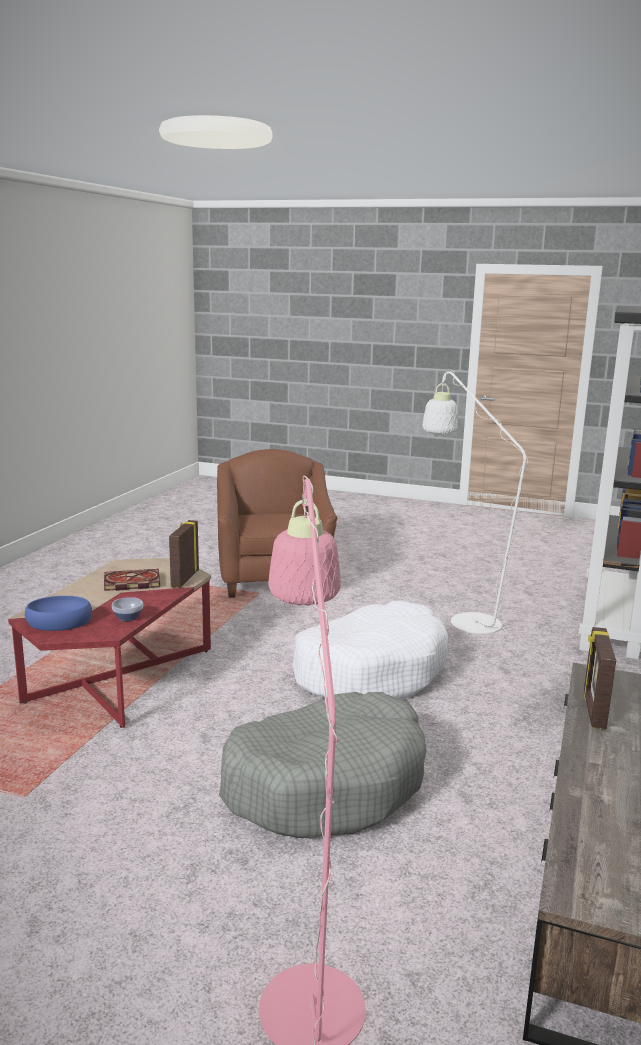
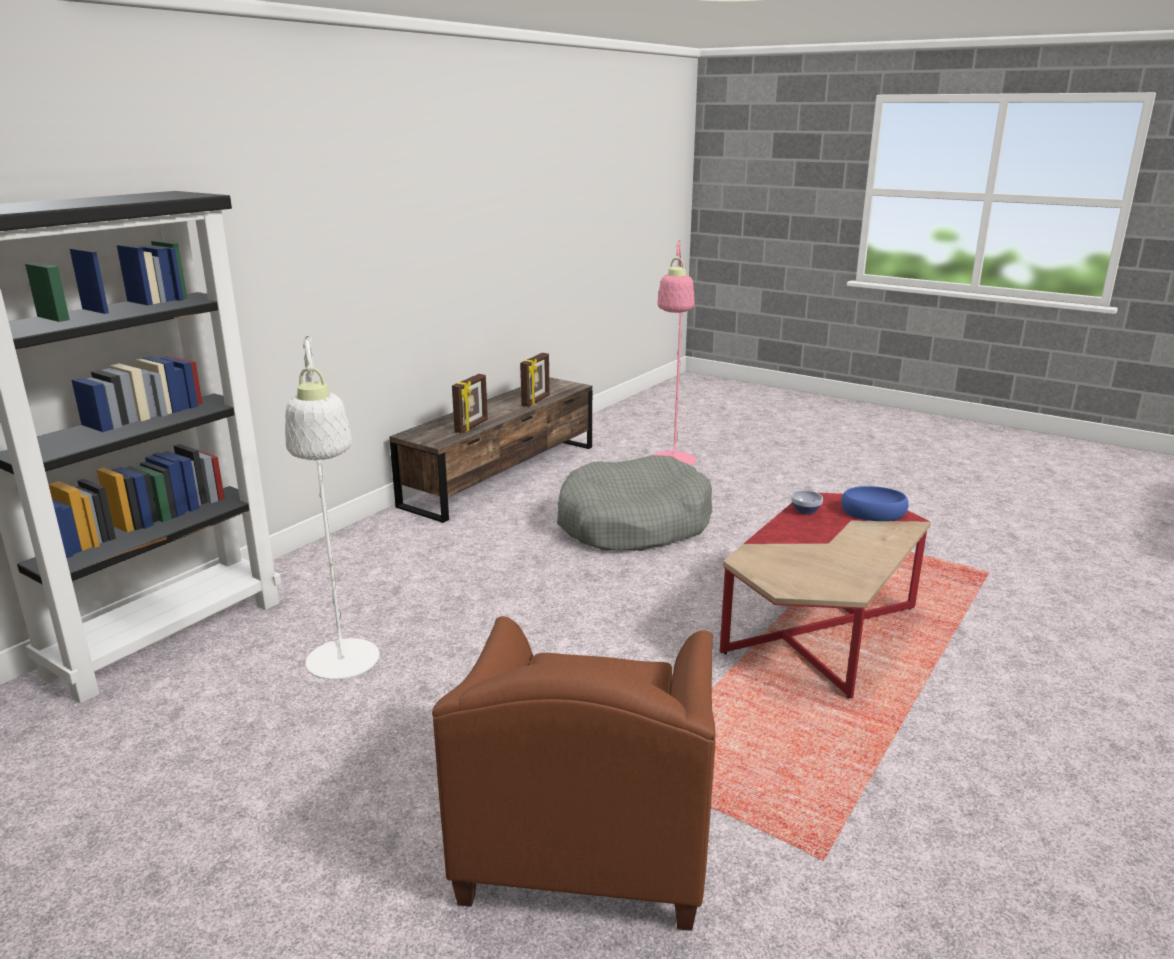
camera: 165 degrees left, 5 degrees up
book [104,569,160,591] -> none
picture frame [169,520,199,588] -> picture frame moved to [520,353,550,407]
white dog bed [293,601,448,699] -> none

